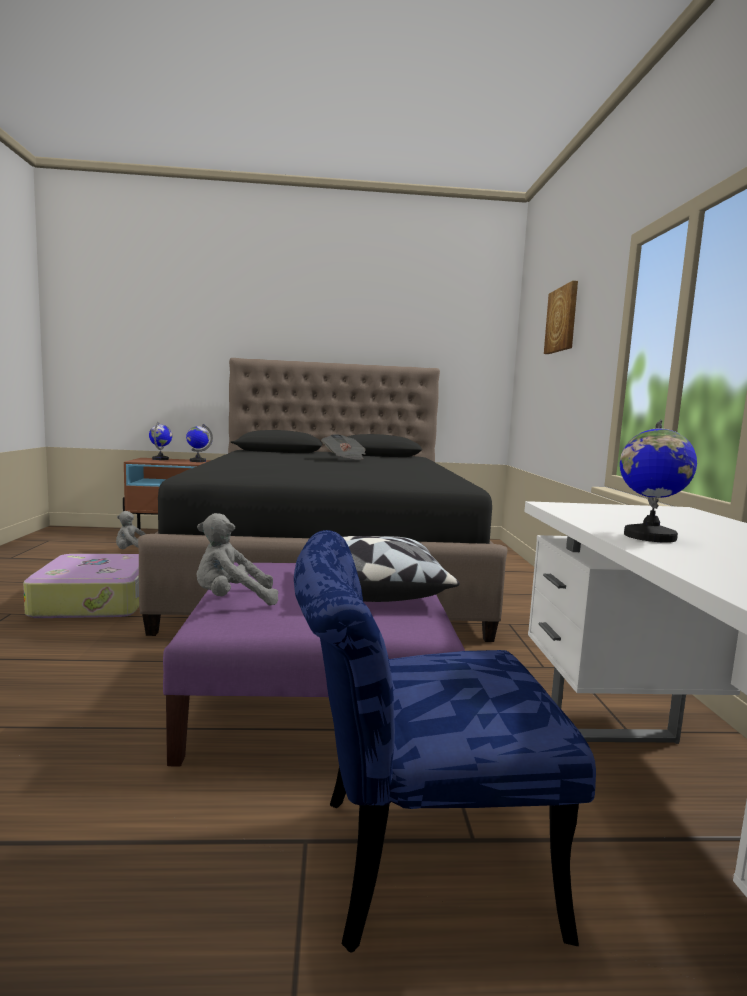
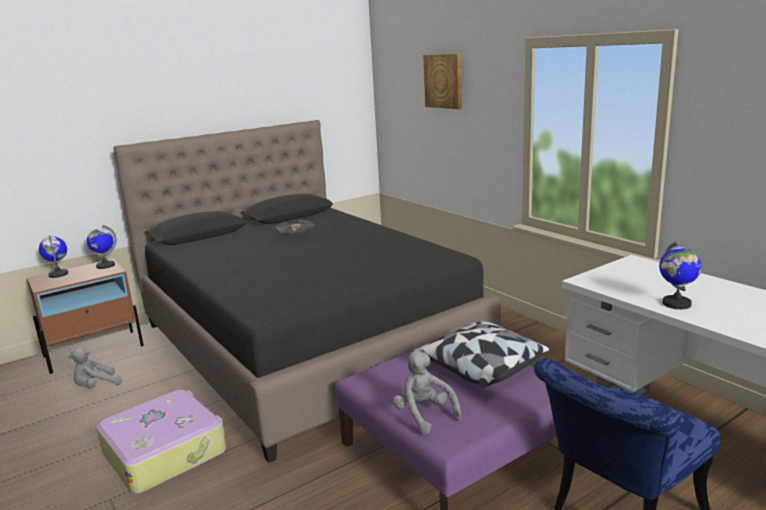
camera: 30 degrees left, 10 degrees up
grey plush toy [197,513,279,606] -> grey plush toy turned 105 degrees clockwise [393,350,462,434]

